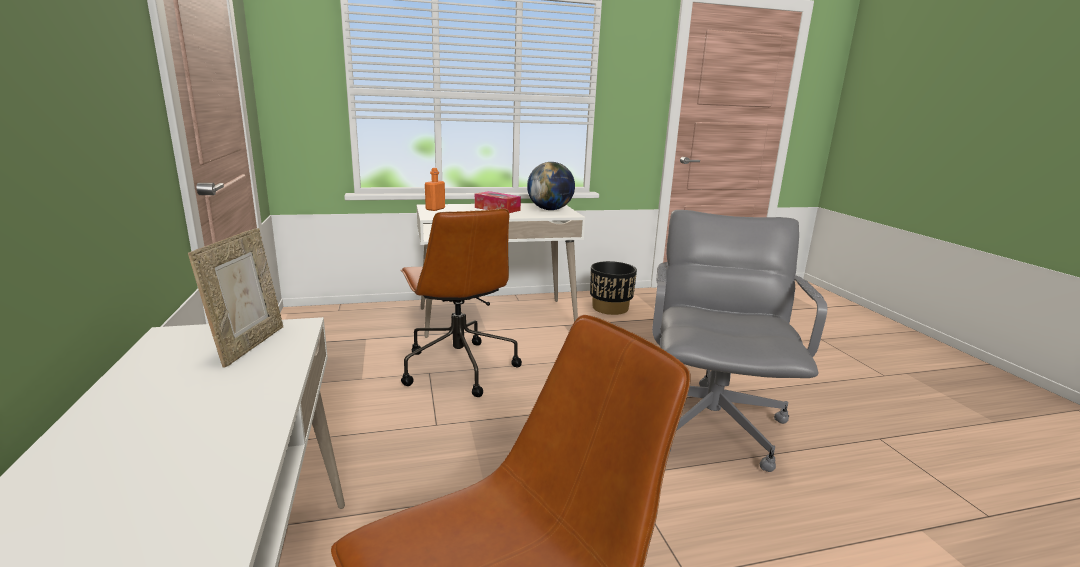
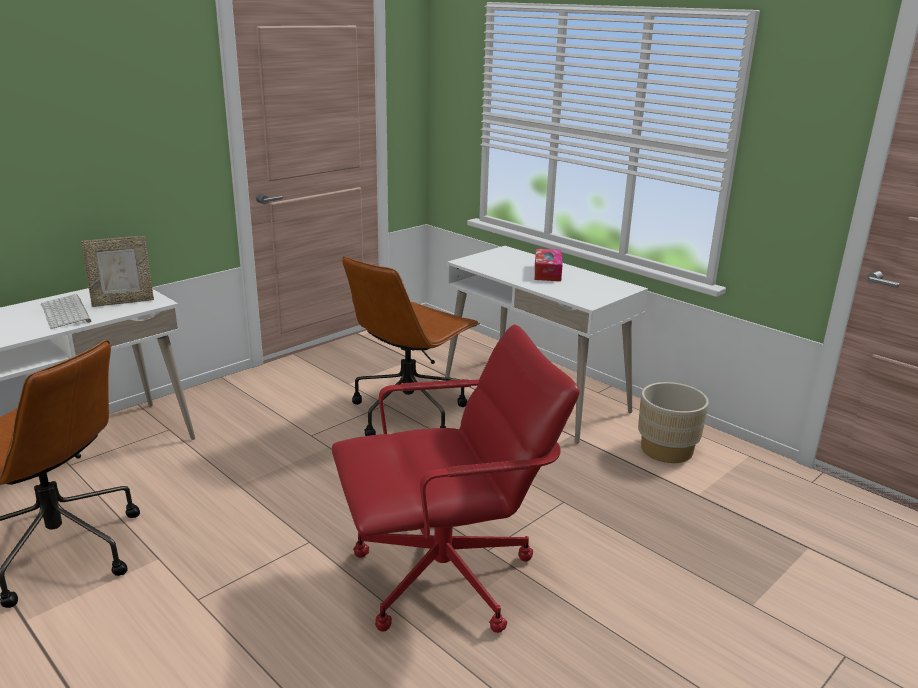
camera: 60 degrees right, 5 degrees up
orange bottle [425,168,445,211] -> none
globe [527,162,575,210] -> none
black planter [590,261,637,315] -> beige planter [638,382,709,463]
grey office chair [652,210,827,472] -> red office chair [332,325,580,633]
none -> keyboard [41,294,92,329]

